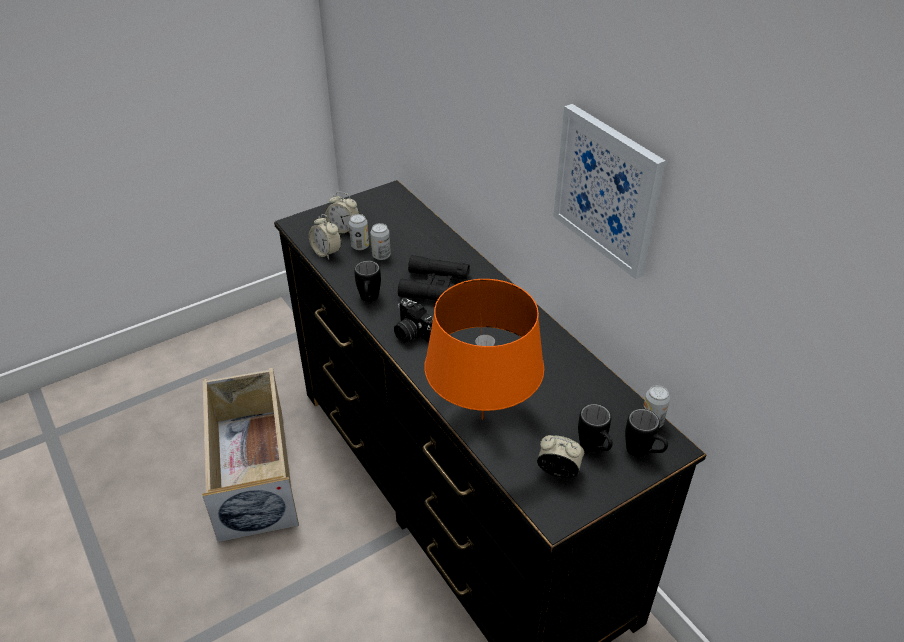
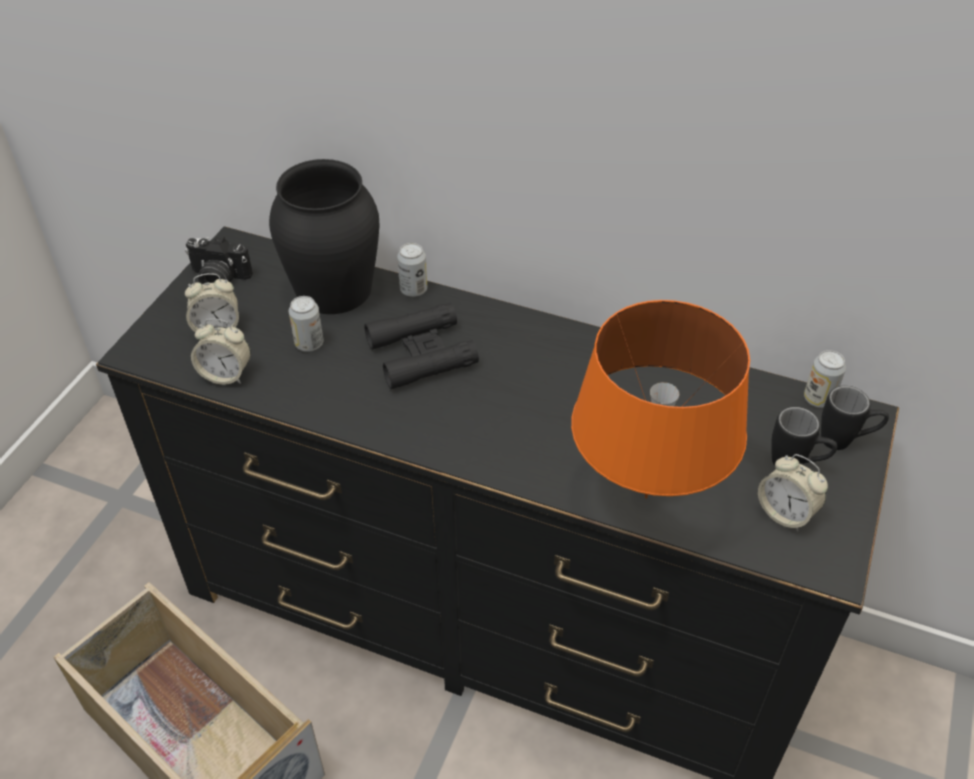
camera: 35 degrees left, 5 degrees up
can [349,214,369,250] -> can moved to [397,243,427,297]
black mug [354,261,381,302] -> none
camera [394,298,433,343] -> camera moved to [185,236,253,284]
alarm clock [537,435,584,478] -> alarm clock turned 120 degrees counterclockwise [758,454,828,531]
picture [553,104,666,279] -> none
none -> black vase [269,159,379,314]

